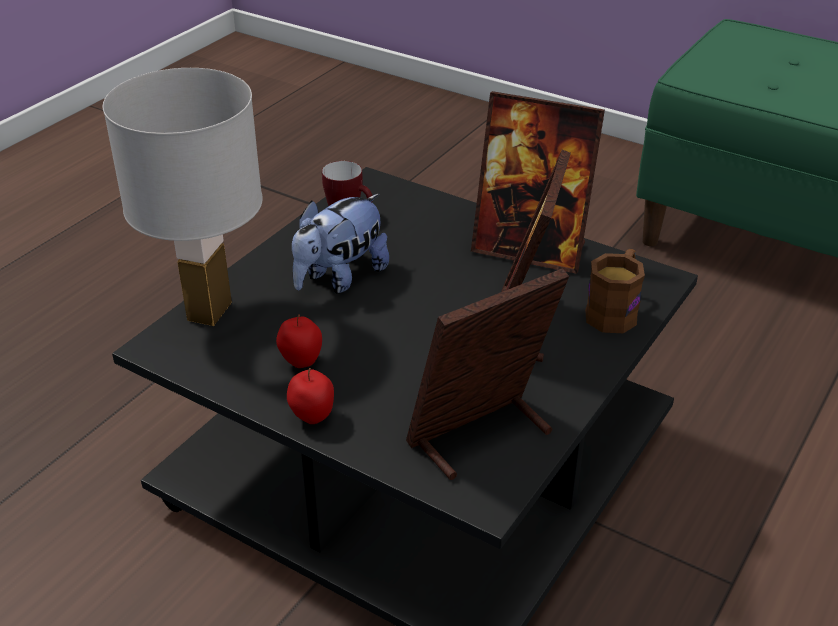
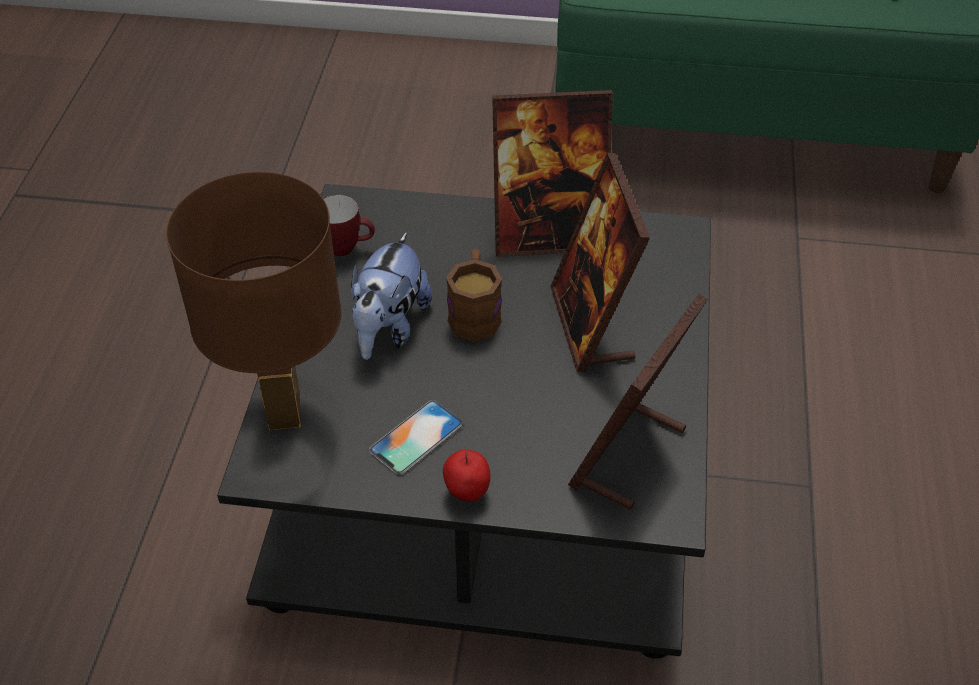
camera: 25 degrees left, 10 degrees up
white table lamp [103,68,263,326] -> brown table lamp [166,172,342,430]
apple [276,314,322,368] -> phone [369,400,463,475]
brown mug [585,249,645,333] -> brown mug moved to [446,249,502,342]

